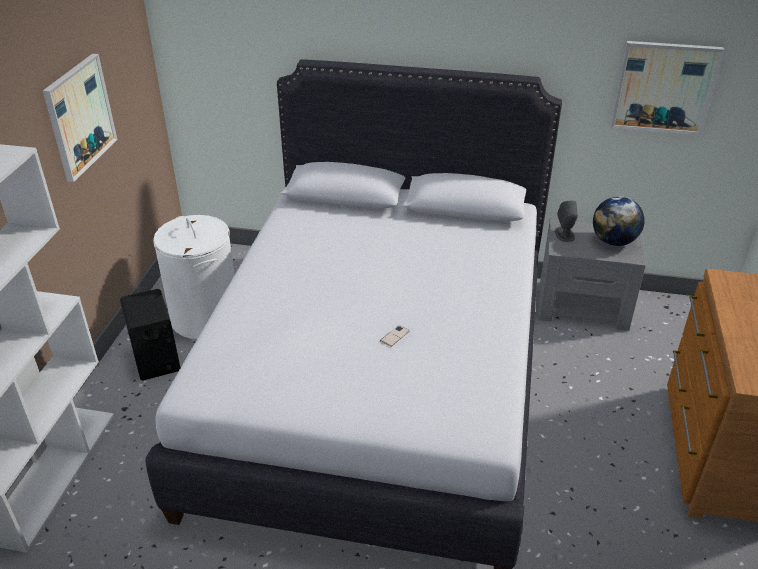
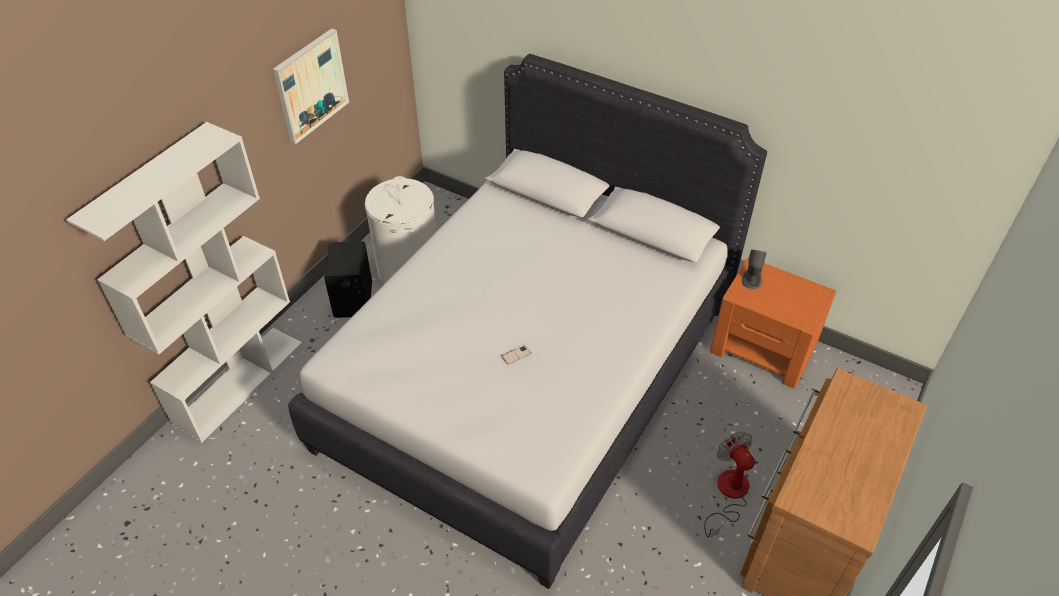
camera: 20 degrees right, 10 degrees up
grey nightstand [538,219,646,331] -> orange nightstand [710,257,836,389]
globe [593,196,645,246] -> none
picture [611,41,724,135] -> none
none -> fan [704,432,755,537]

